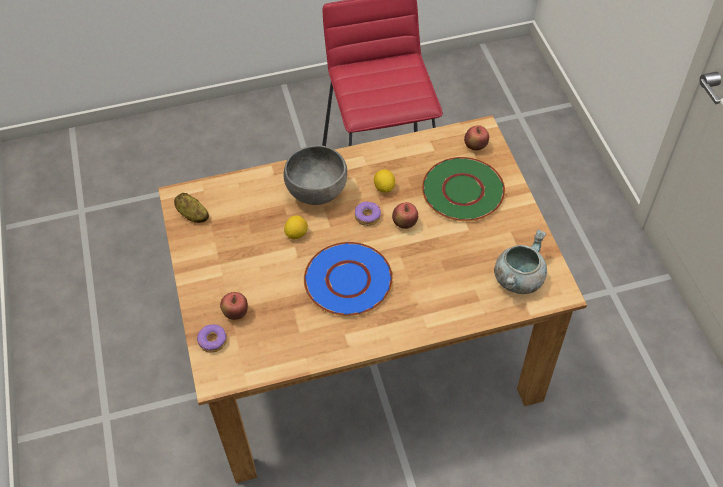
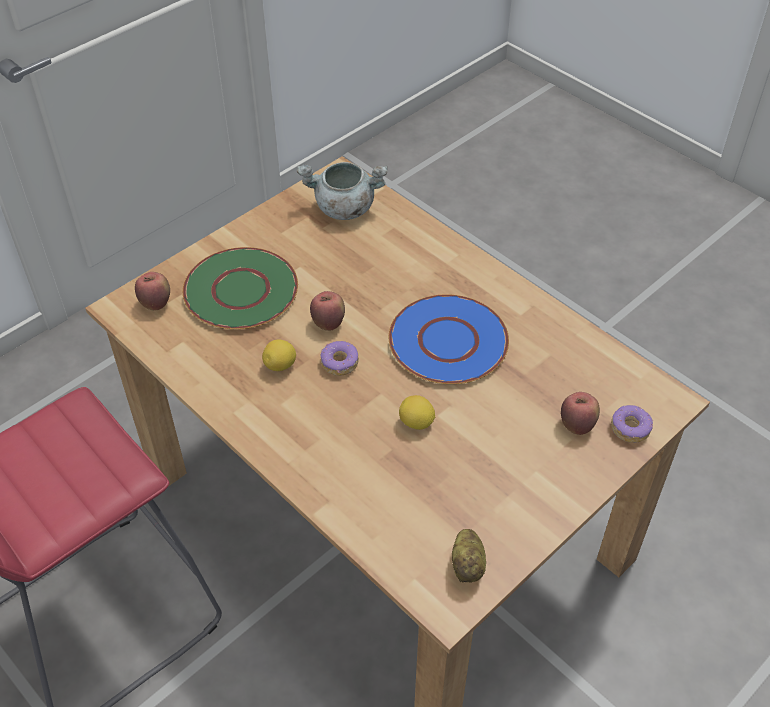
camera: 120 degrees left, 5 degrees down
grey bowl [283,145,347,205] -> none

